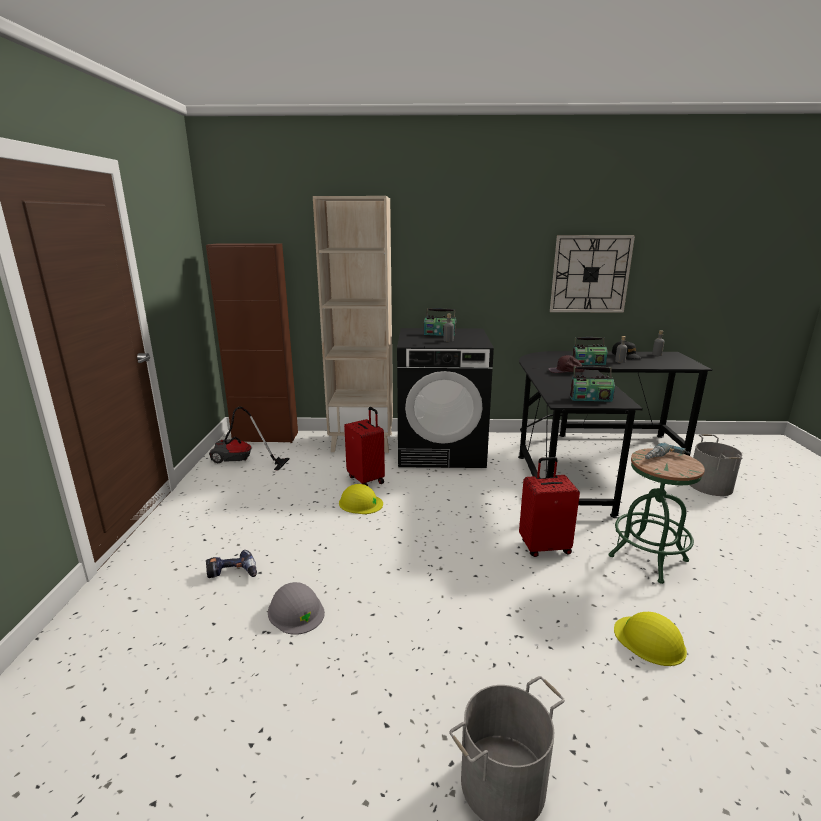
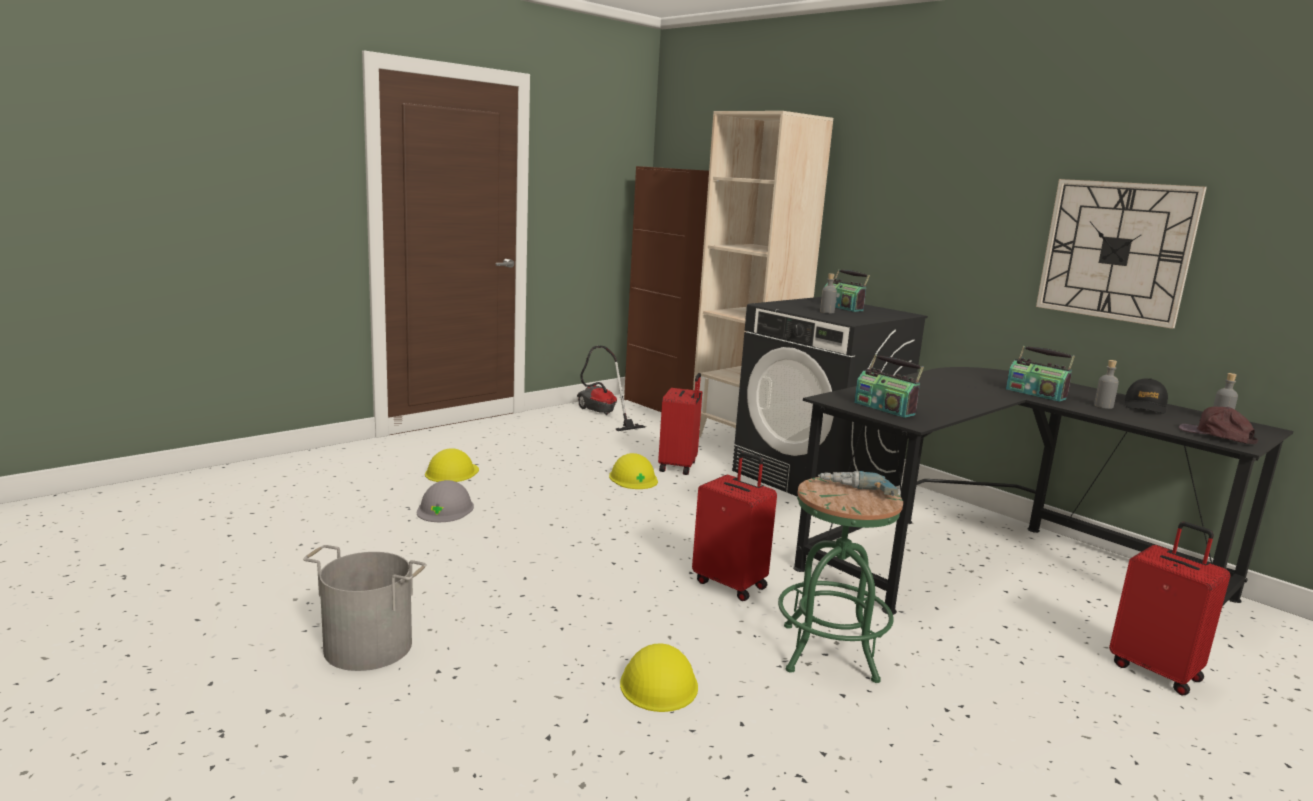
camera: 45 degrees right, 5 degrees down
power drill [206,550,257,578] -> yellow hard hat [425,448,479,482]
brown cap [548,355,585,373] -> brown cap moved to [1179,407,1258,444]
grey bucket [690,434,743,496] -> red suitcase [1109,522,1230,695]

